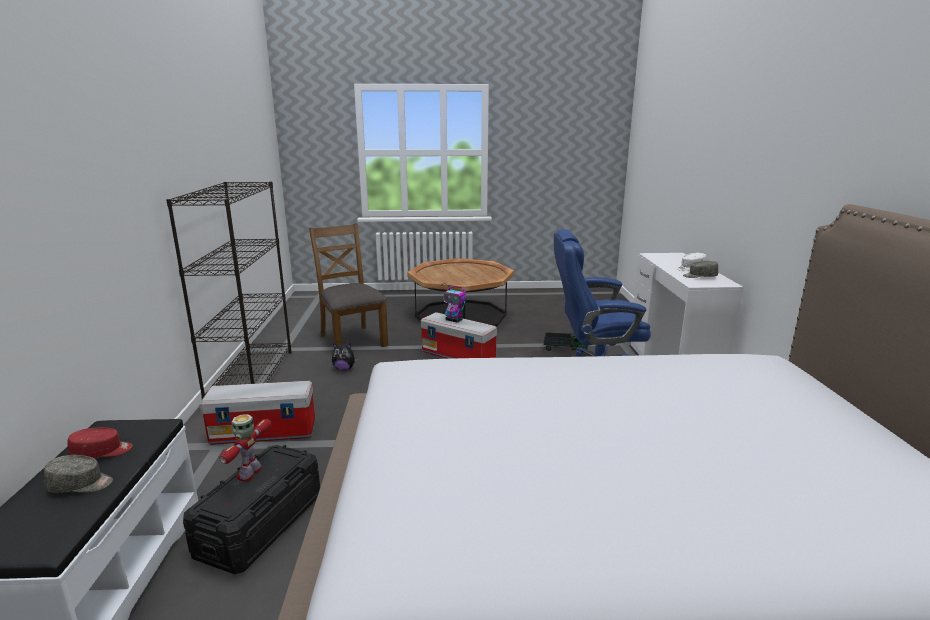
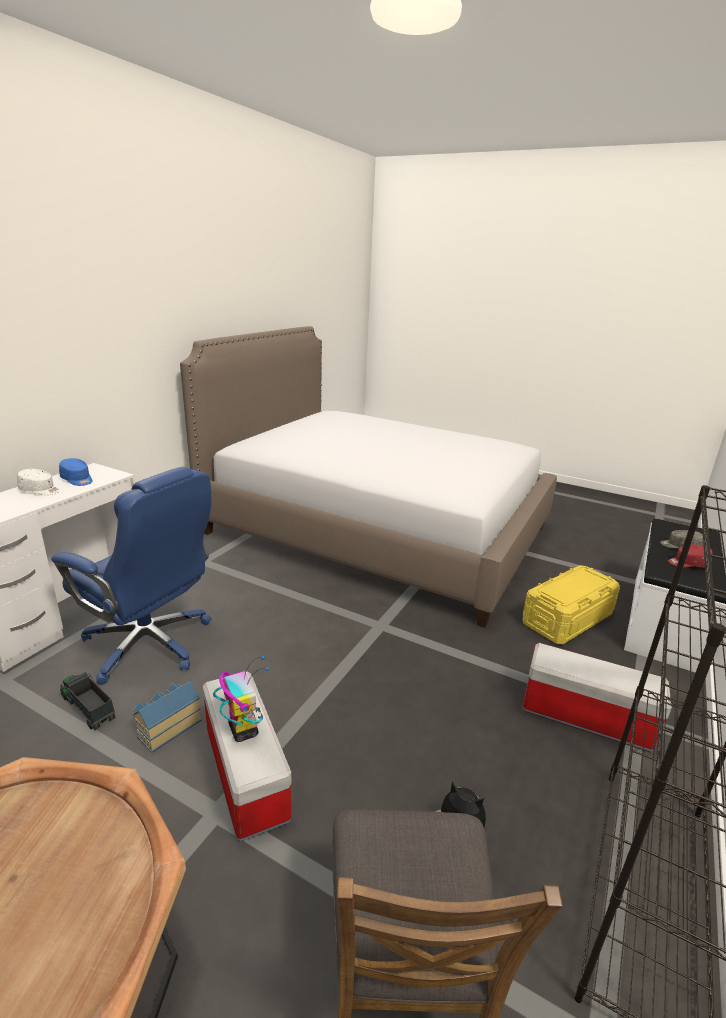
camera: 150 degrees left, 5 degrees up
black storage box [183,445,320,575] -> yellow storage box [522,565,620,644]
toy robot [219,414,272,482] -> none
grey cap [683,261,718,278] -> blue cap [59,458,92,486]
none -> toy house [133,681,202,753]

